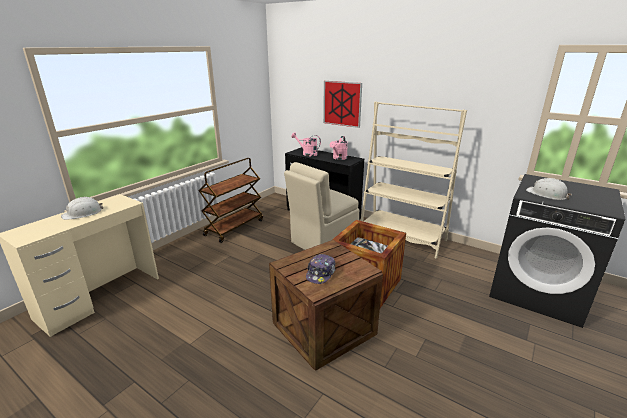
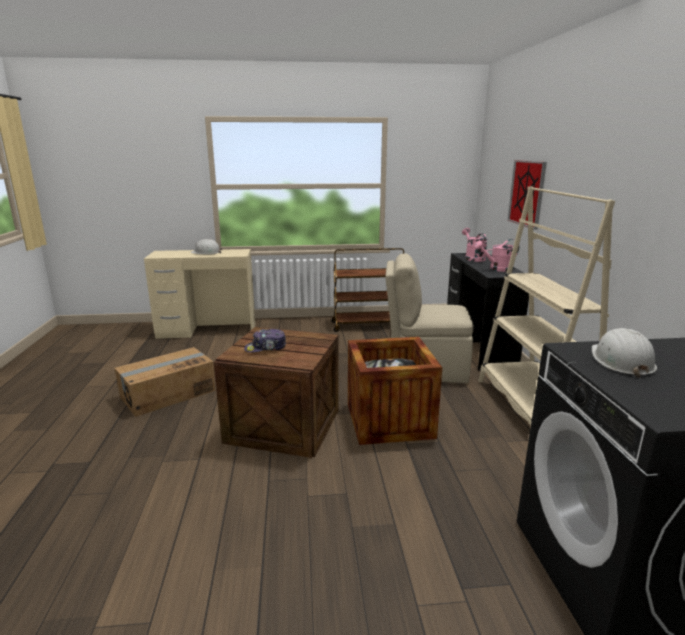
camera: 50 degrees right, 5 degrees down
none -> cardboard box [114,347,215,417]

